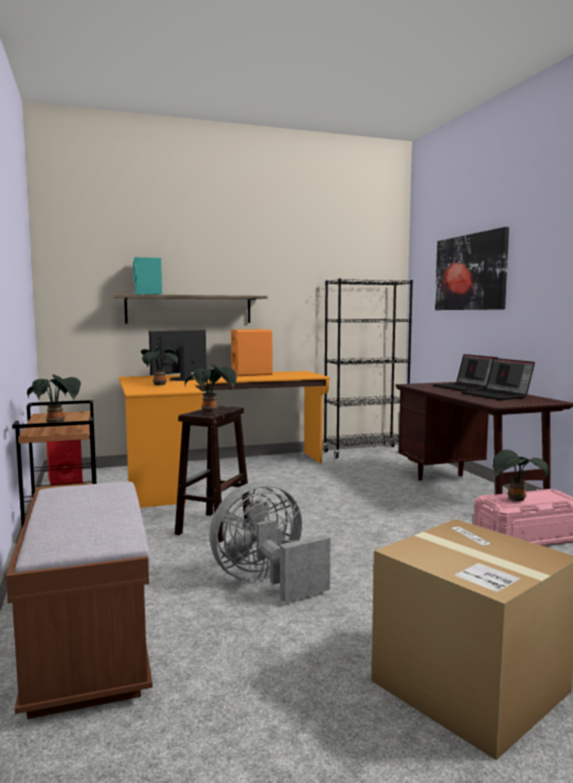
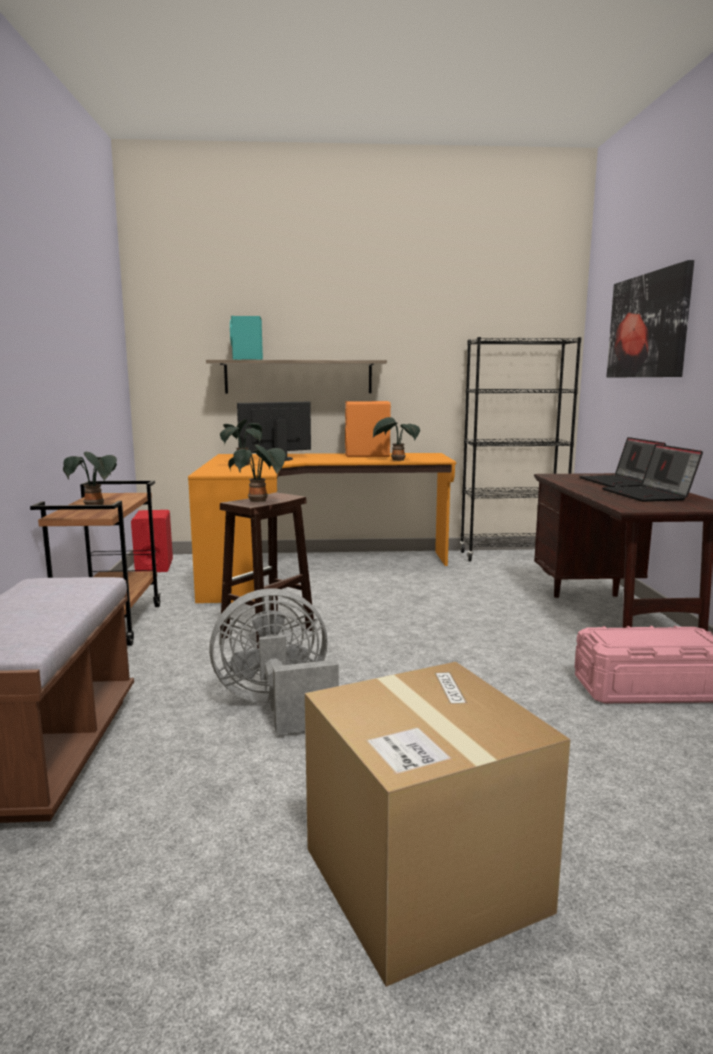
camera: 15 degrees right, 5 degrees up
potted plant [493,450,549,501] -> potted plant moved to [373,417,420,461]

